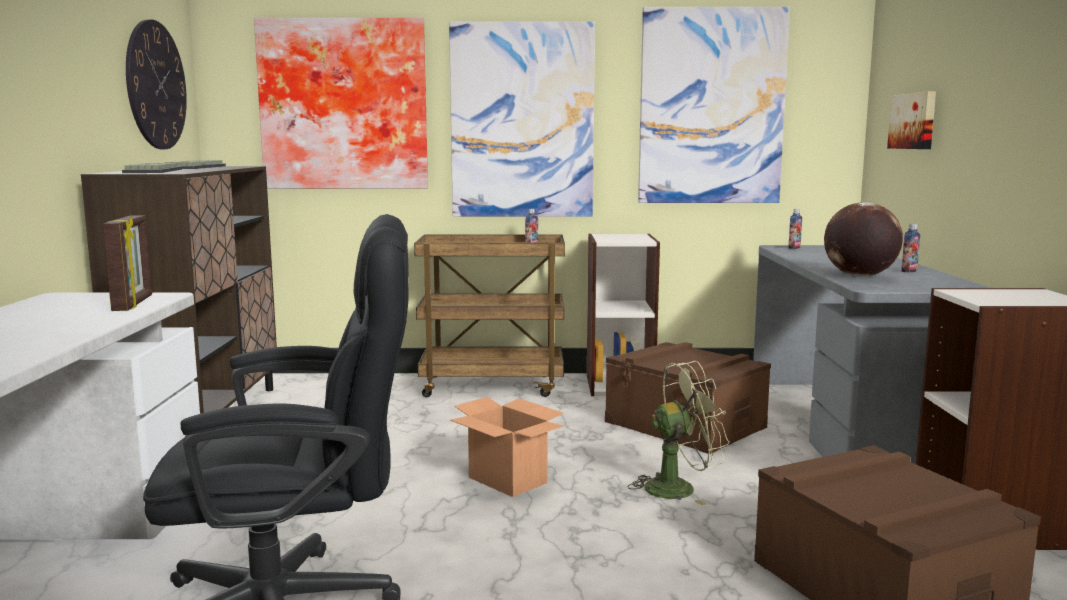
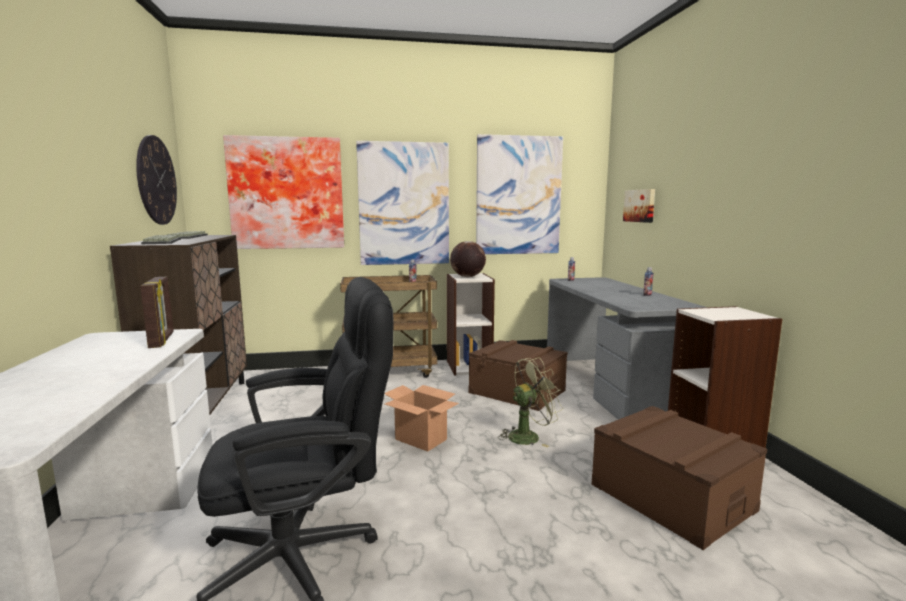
camera: 10 degrees left, 0 degrees up
globe [824,202,903,277] -> globe moved to [450,241,486,277]

